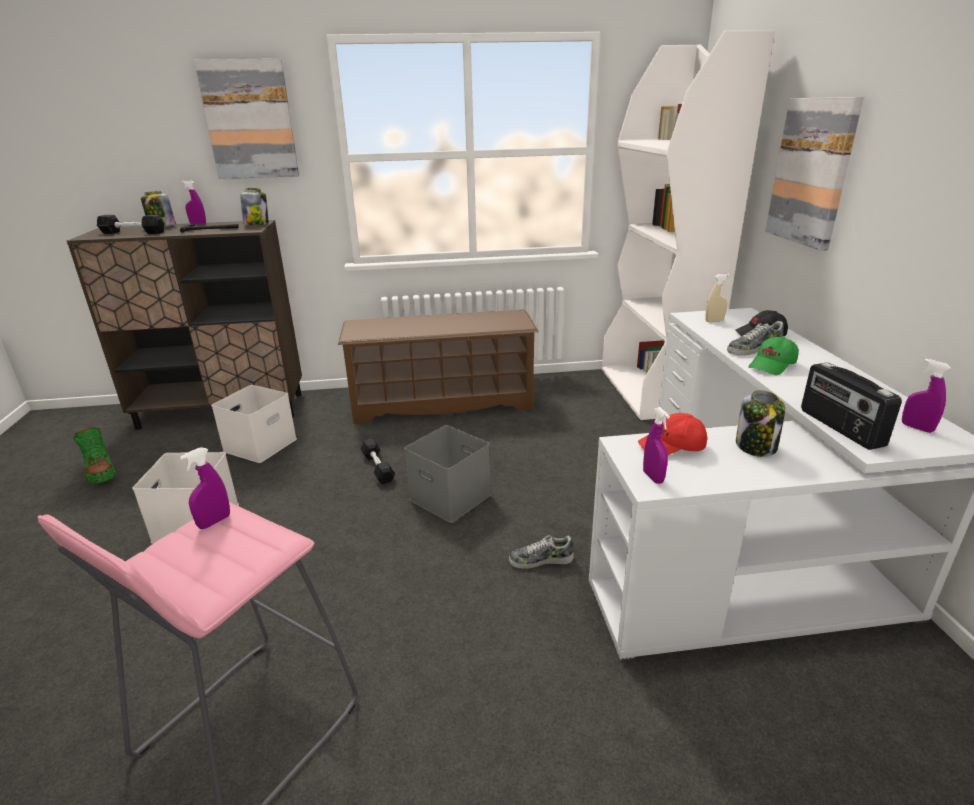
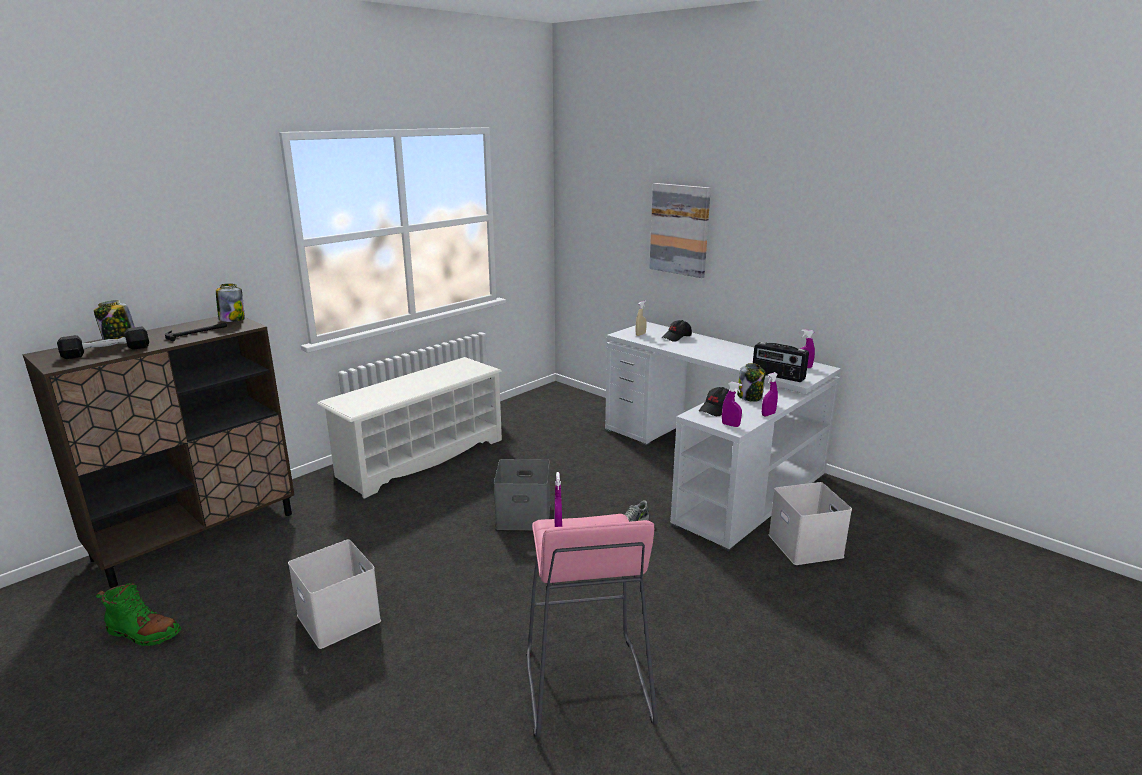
camera: 40 degrees left, 5 degrees down
purple spray bottle [181,180,206,224] -> purple spray bottle moved to [762,372,778,416]
picture [194,59,299,179] -> none
white storage box [211,385,297,463] -> white storage box moved to [768,482,852,565]
brown shoe rack [338,310,539,424] -> white shoe rack [317,357,502,499]
black dumbbell [361,439,395,484] -> none
white bookcase [602,30,775,420] -> none
red cap [638,413,707,455] -> black cap [699,387,735,416]
shoe [727,321,784,355] -> none
green cap [748,337,799,375] -> none

